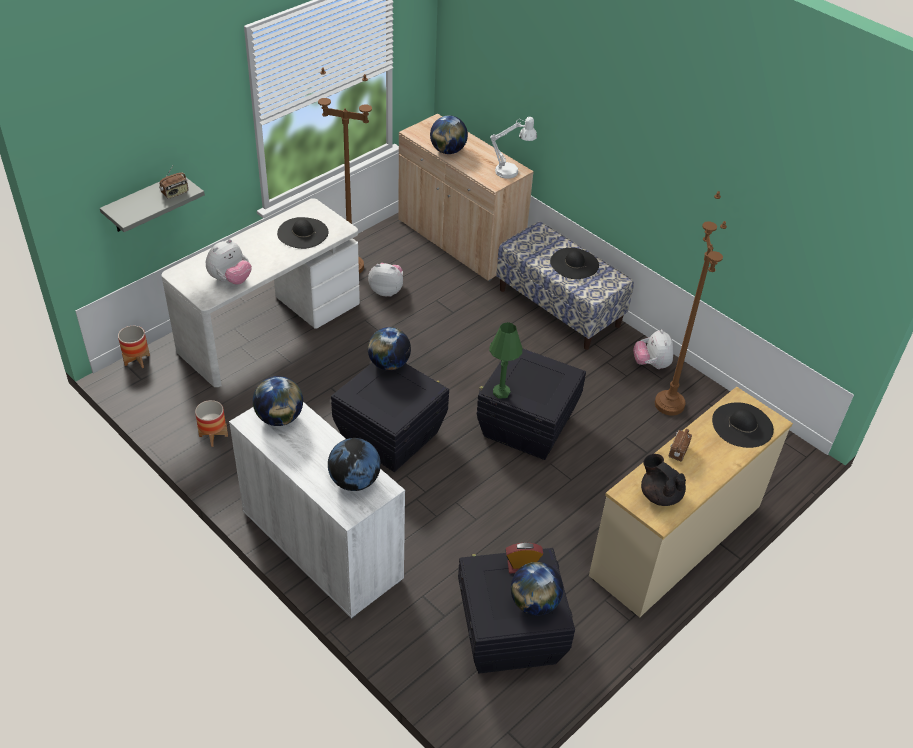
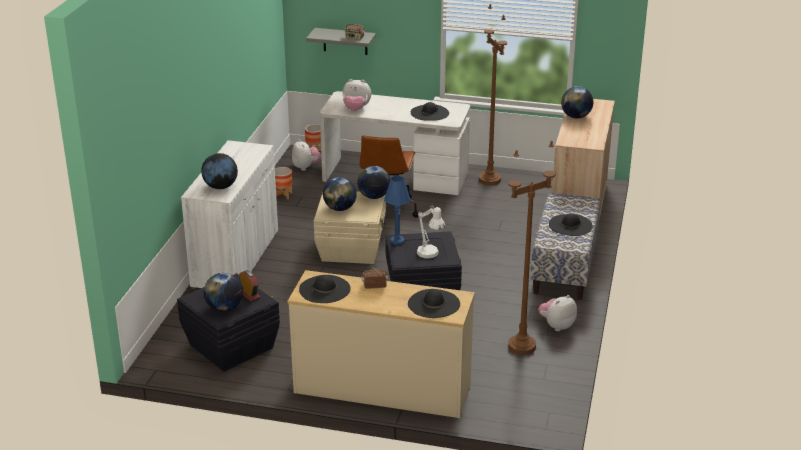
camera: 60 degrees right, 15 degrees down
globe [253,376,303,426] -> globe moved to [323,177,357,211]
black storage box [331,362,449,472] -> beige storage box [314,191,387,264]
plush toy [368,263,403,297] -> plush toy moved to [292,139,321,171]
green table lamp [489,322,523,399] -> blue table lamp [384,176,411,245]
white table lamp [490,117,537,179] -> white table lamp moved to [417,207,445,259]
black teapot [641,454,686,506] -> black hat [299,275,350,303]
none -> brown office chair [359,135,418,226]

